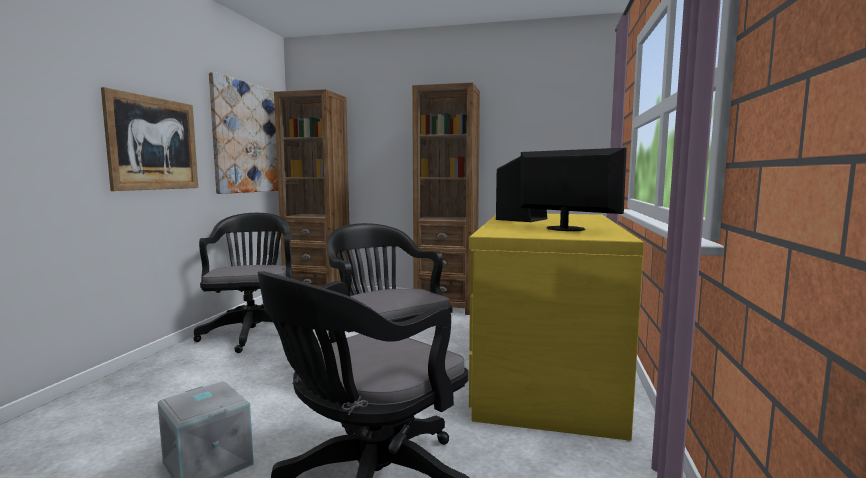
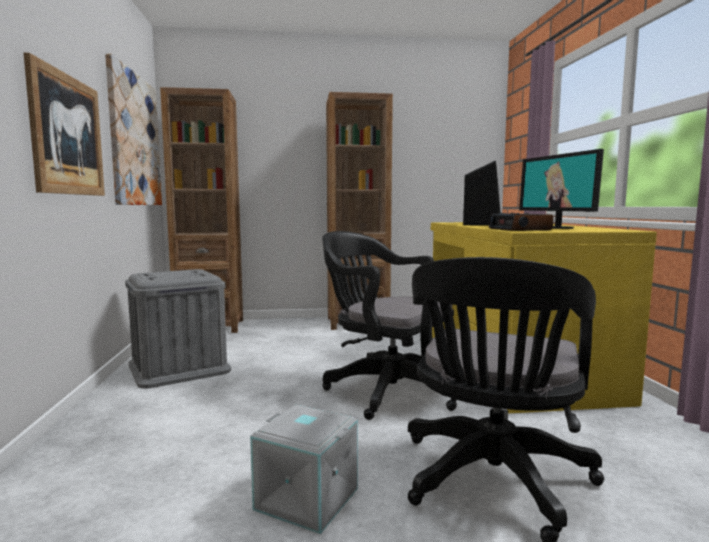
camera: 20 degrees left, 0 degrees up
black office chair [193,213,292,353] -> grey storage box [125,269,231,389]
monitor [520,148,627,231] -> monitor turned 135 degrees counterclockwise [519,149,604,229]
none -> alarm clock [489,213,554,231]

